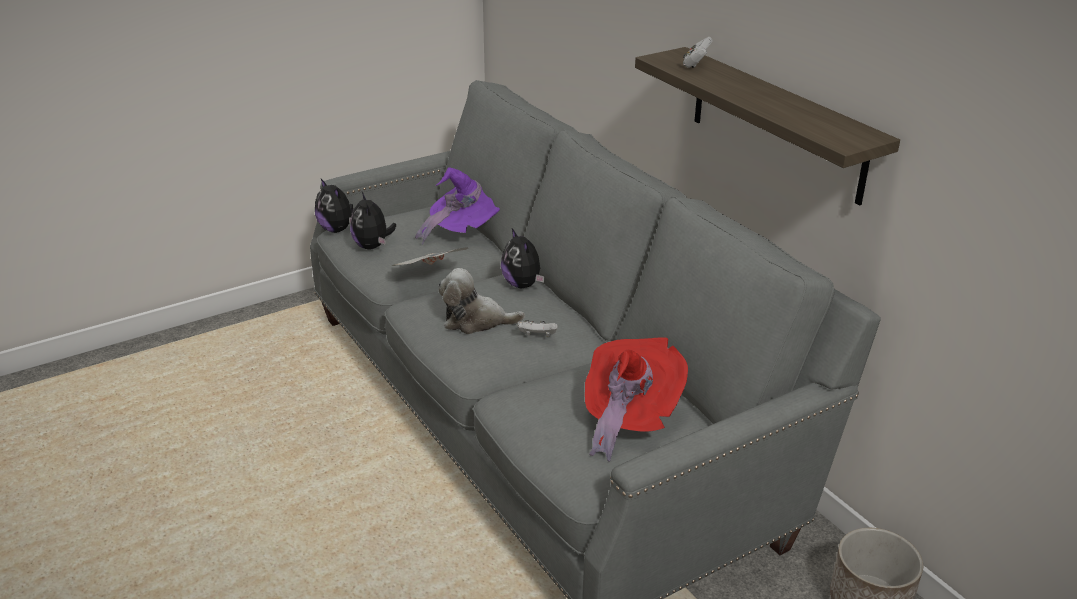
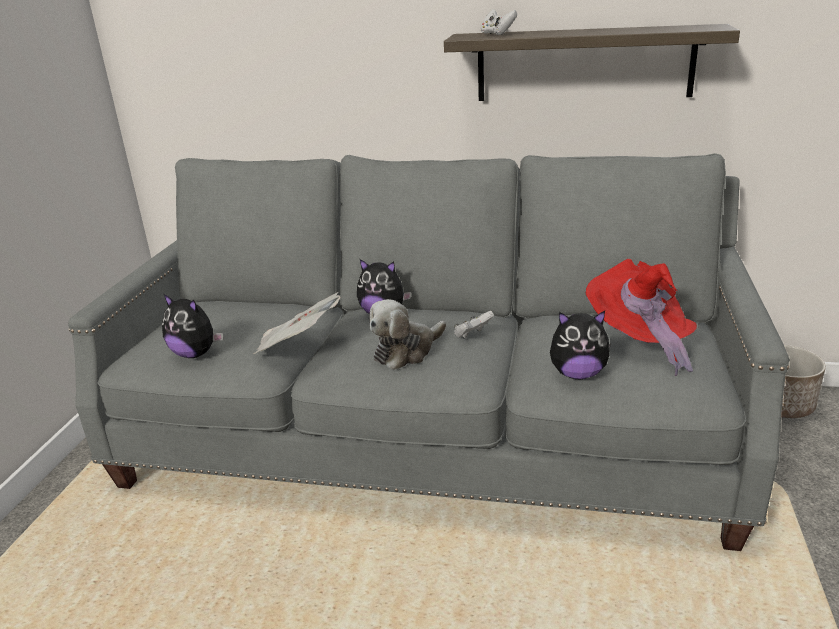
camera: 45 degrees left, 5 degrees down
plush toy [315,179,353,233] -> plush toy moved to [550,311,611,379]
purple hat [415,167,500,245] -> none

